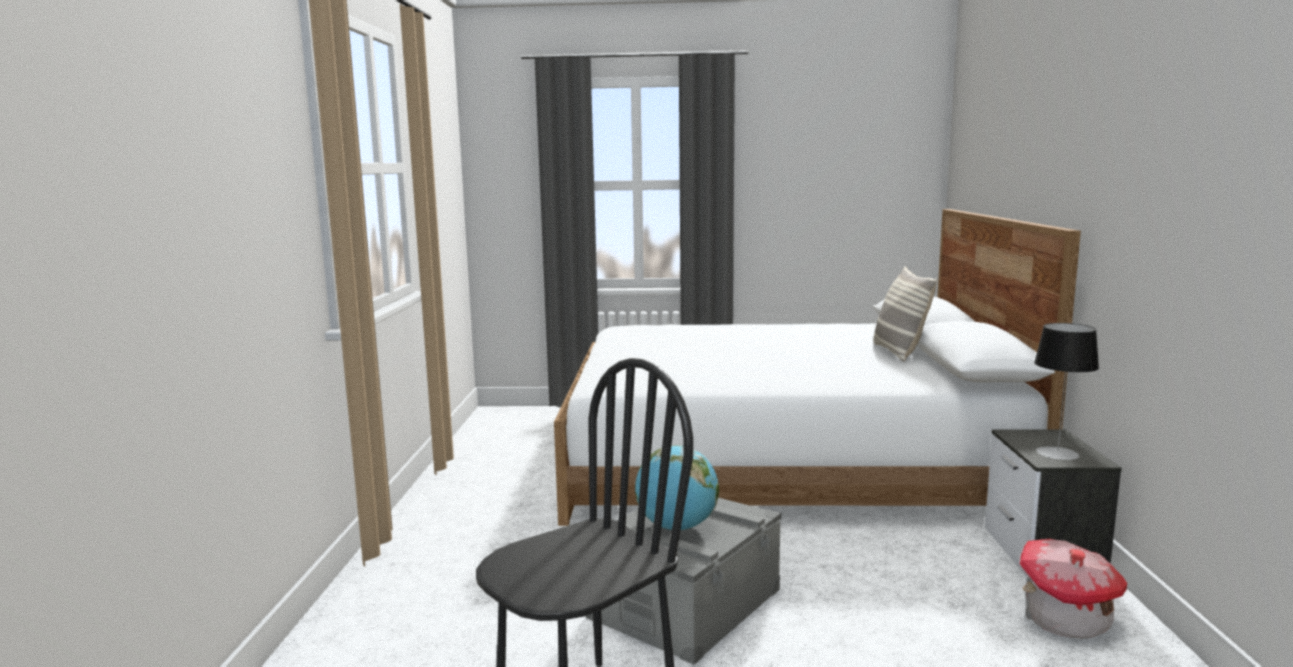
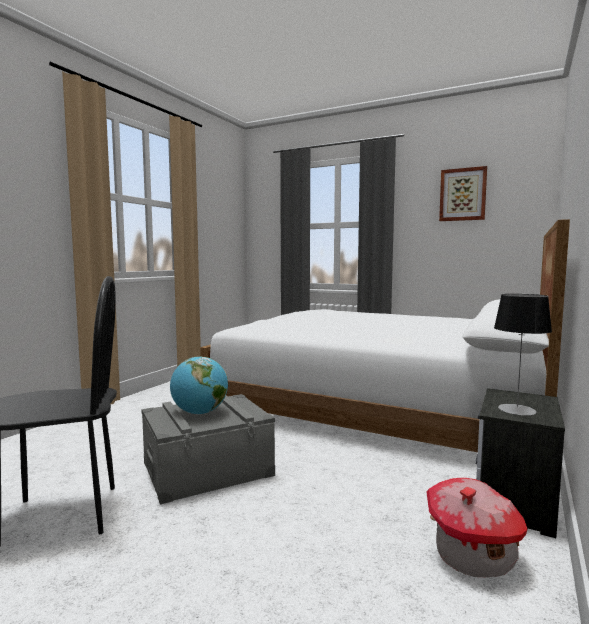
camera: 25 degrees right, 5 degrees down
pillow [873,266,937,361] -> none
none -> picture [439,166,487,221]

